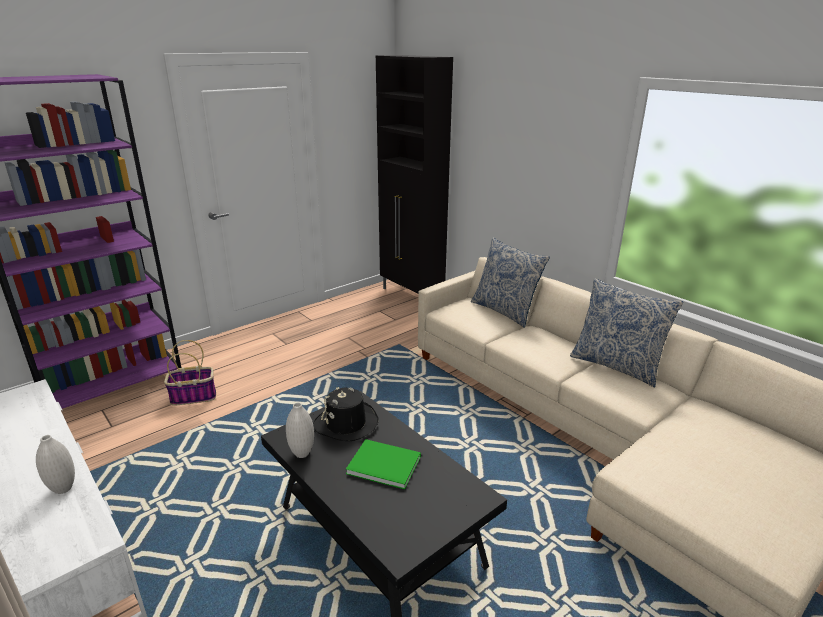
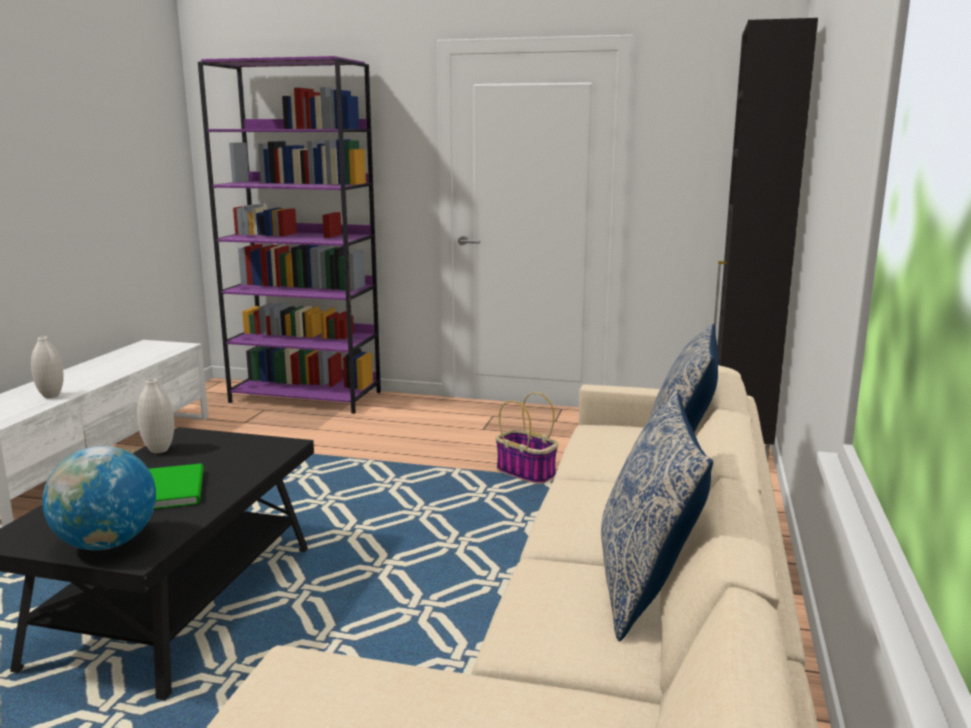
camera: 55 degrees right, 10 degrees down
basket [164,340,216,405] -> basket moved to [496,392,558,484]
black hat [313,387,378,441] -> none
none -> globe [42,446,156,550]

